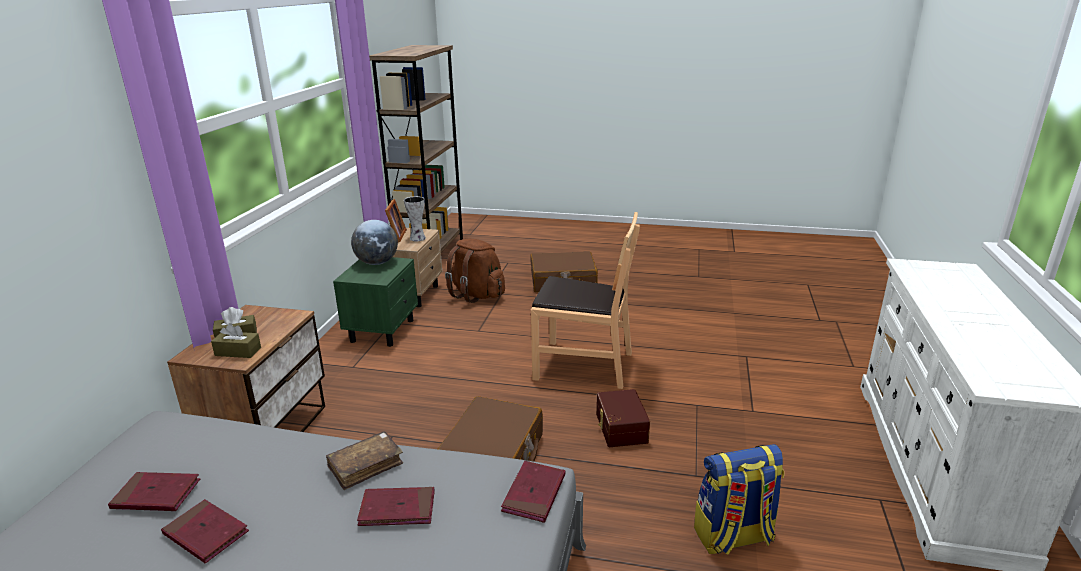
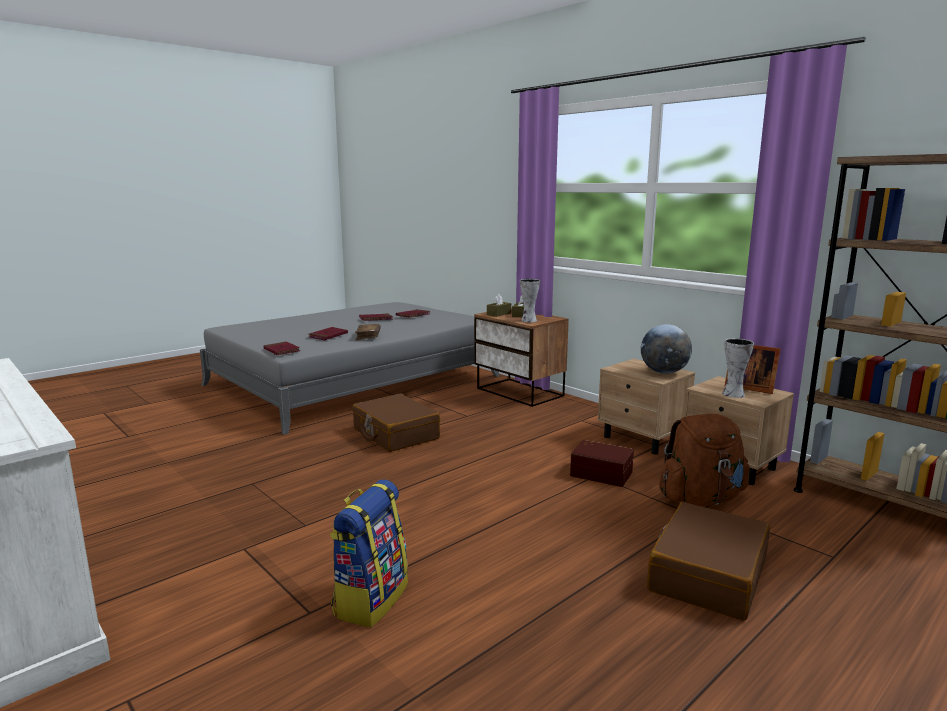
camera: 125 degrees right, 10 degrees down
green nightstand [333,257,418,347] -> beige nightstand [598,359,695,455]
brown chair [531,212,640,389] -> none
brown storage box [596,389,650,447] -> brown storage box moved to [570,440,634,487]
backpack [694,444,784,555] -> backpack moved to [330,479,408,627]
none -> vase [520,279,540,323]

